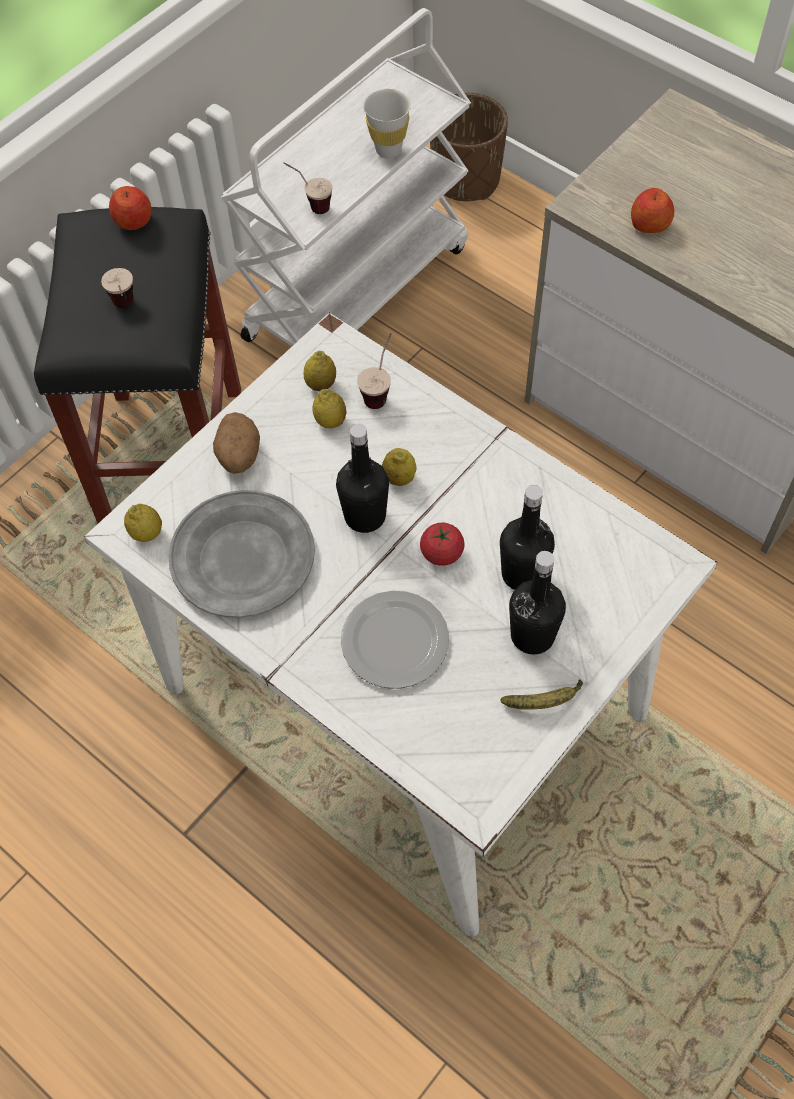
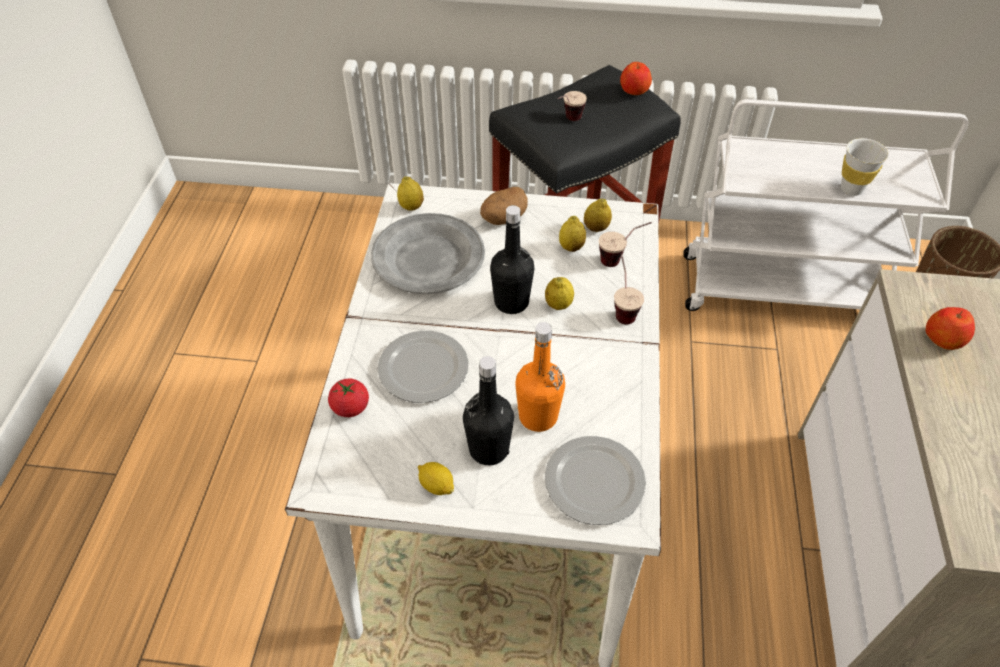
camera: 55 degrees right, 10 degrees down
cup [283,162,333,214] -> cup moved to [614,255,644,325]
tomato [420,523,464,566] -> tomato moved to [328,379,369,417]
black bottle [500,485,555,590] -> orange bottle [515,322,565,432]
banana [501,679,583,710] -> lemon [418,462,454,495]
none -> plate [545,436,646,525]

